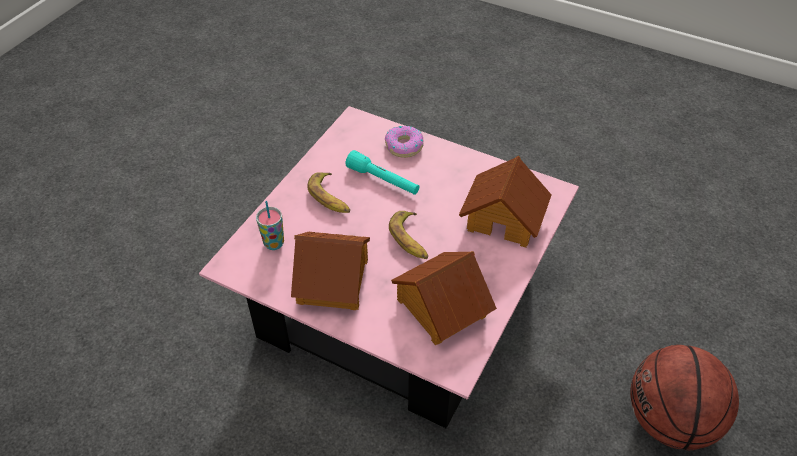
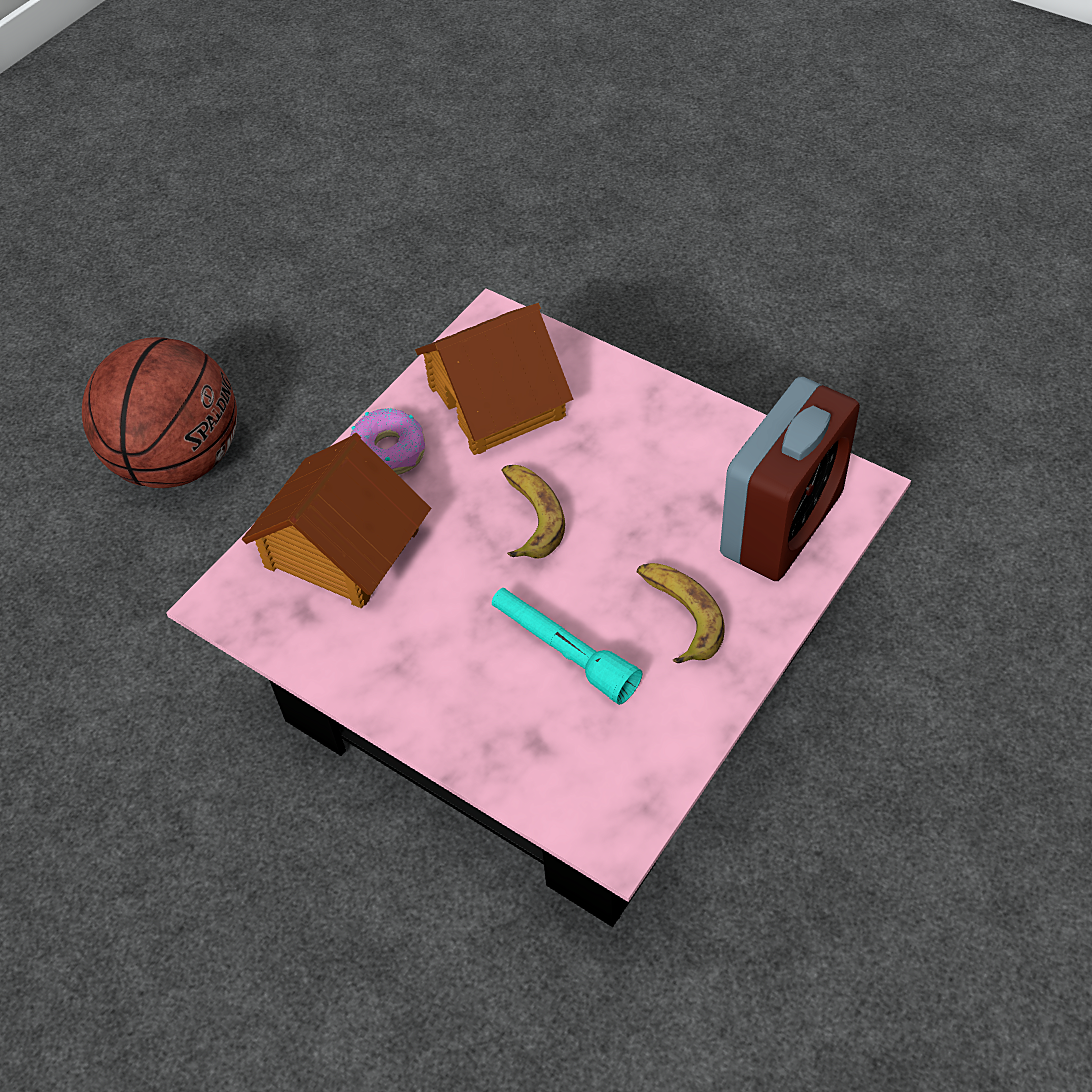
camera: 170 degrees left, 5 degrees up
cup [256,201,284,250] -> alarm clock [720,377,860,581]
toy house [291,232,370,310] -> none
donut [385,126,423,158] -> donut moved to [350,408,425,475]

